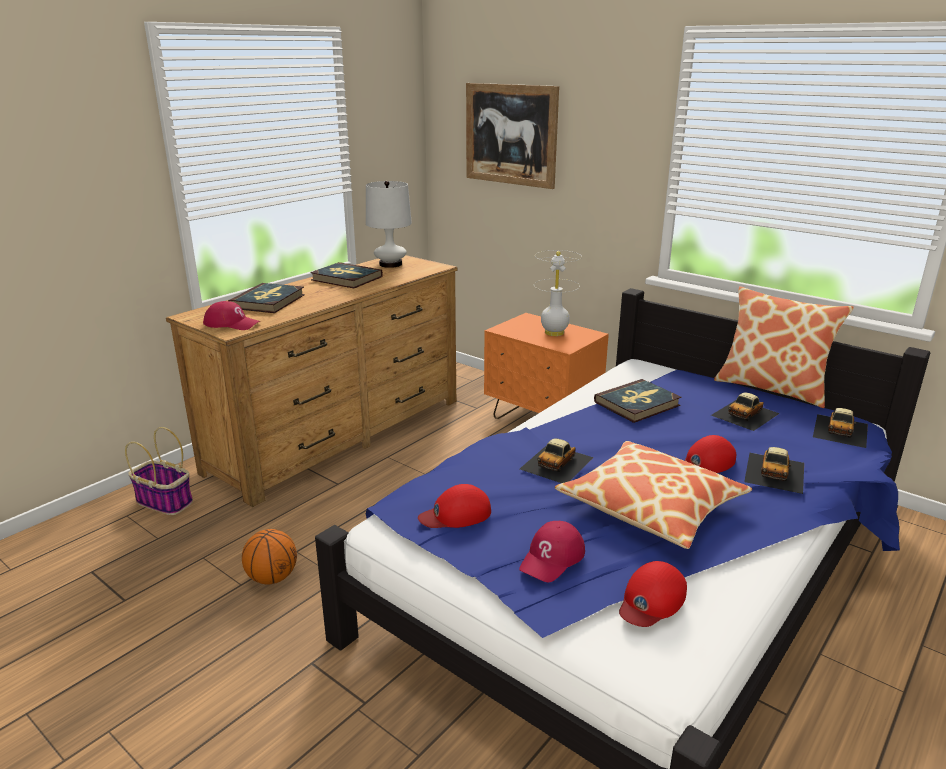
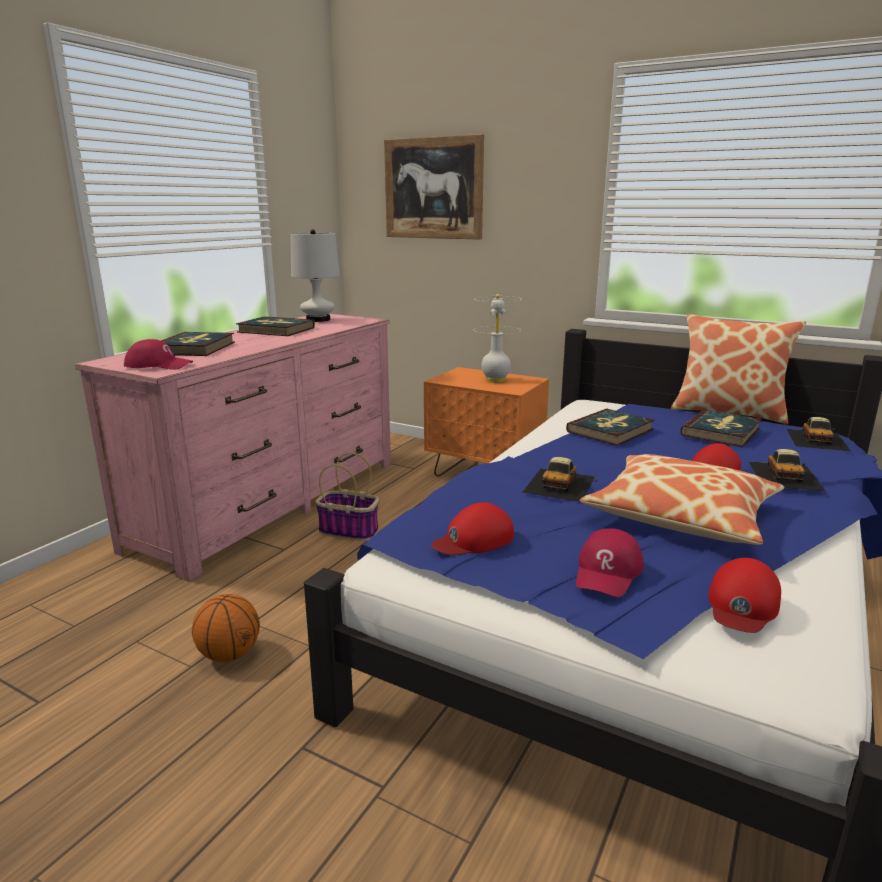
camera: 10 degrees left, 5 degrees down
basket [125,427,193,515] -> basket moved to [315,452,379,541]
brown dresser [166,255,458,507] -> pink dresser [75,314,391,582]
toy car [711,392,780,431] -> book [681,409,761,447]

